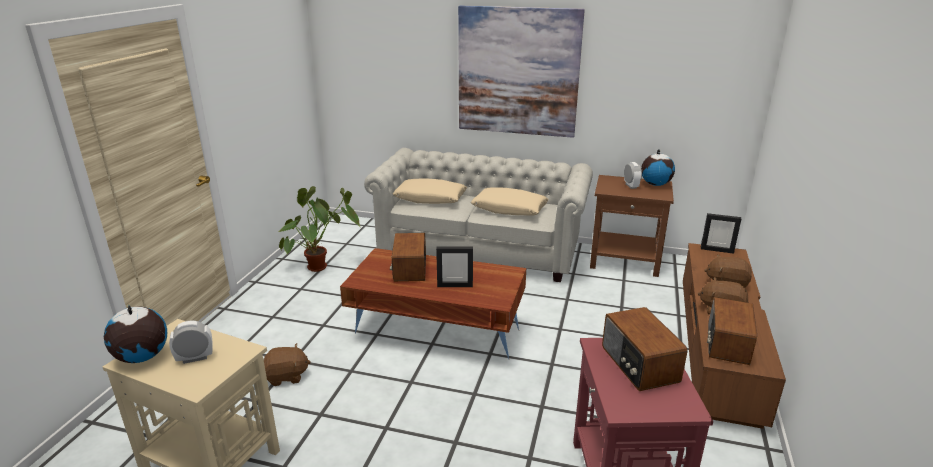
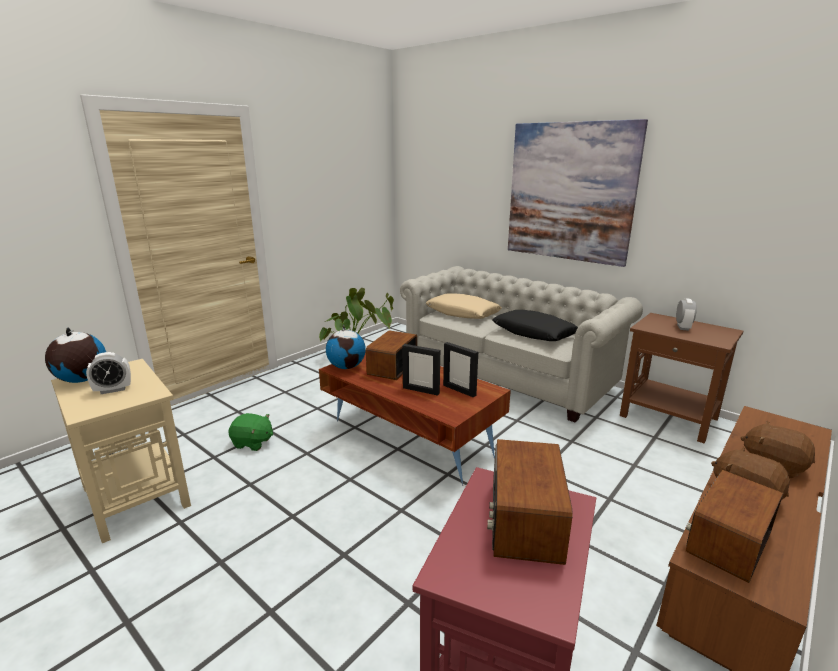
camera: 25 degrees right, 5 degrees down
alarm clock [169,320,212,364] -> alarm clock turned 150 degrees clockwise [86,352,131,394]
brown plush toy [263,343,311,386] -> green plush toy [228,413,273,451]
beige pillow [471,187,549,216] -> black pillow [493,310,578,341]
globe [641,149,675,186] -> globe moved to [326,325,366,369]
picture frame [701,213,741,254] -> picture frame moved to [443,342,478,397]

